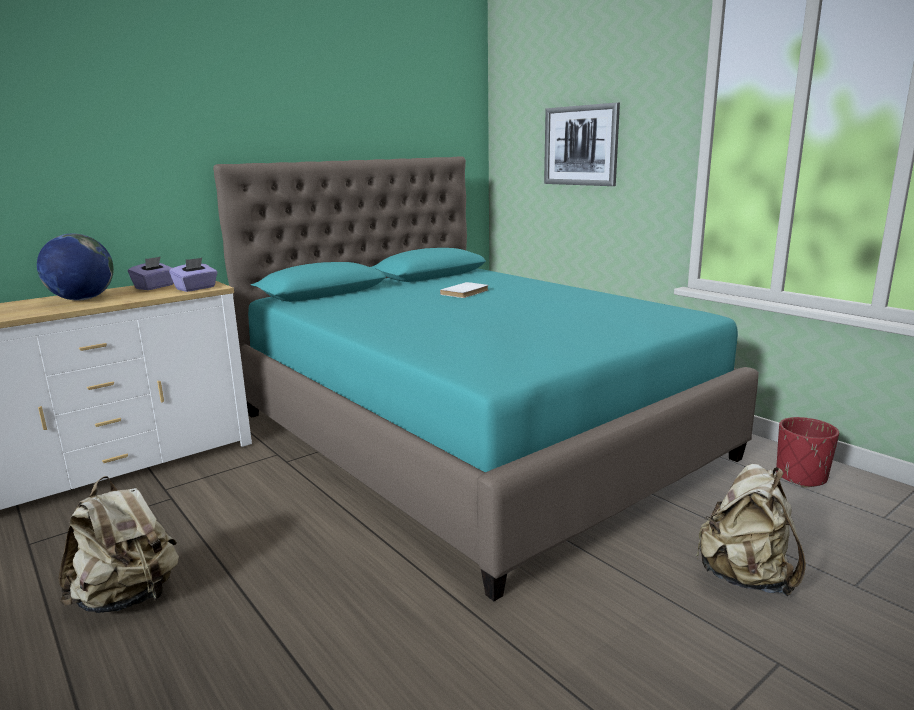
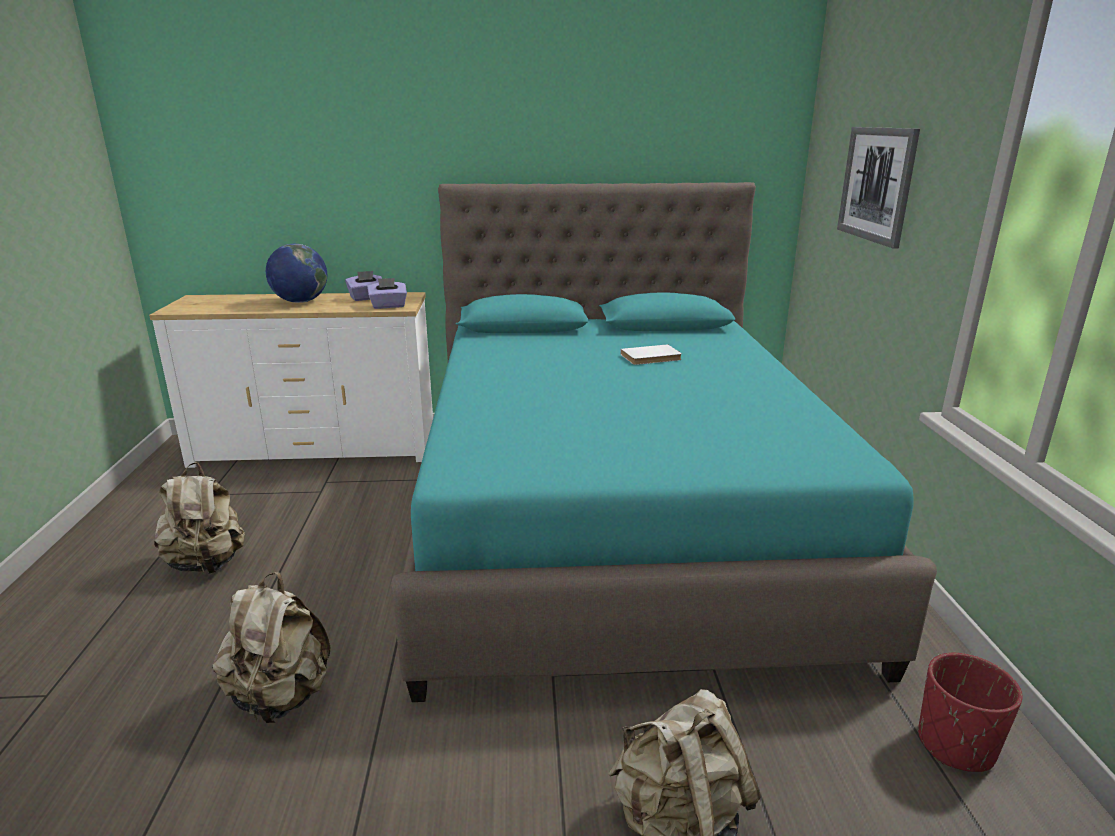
camera: 35 degrees right, 5 degrees up
none -> beige backpack [212,572,330,725]

